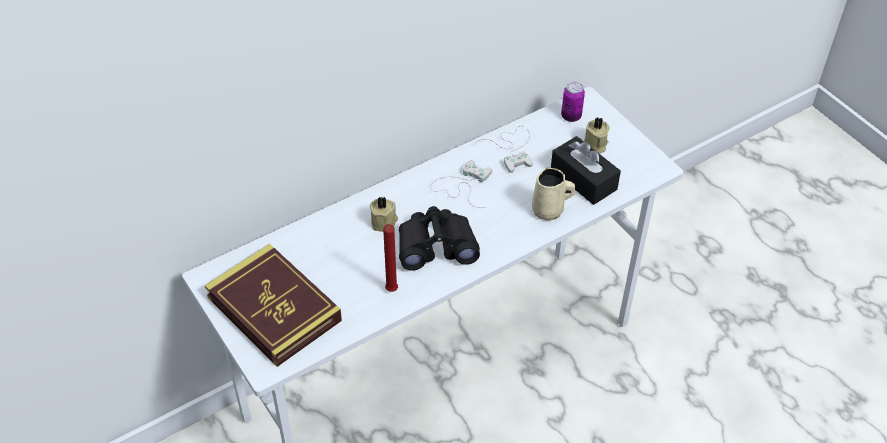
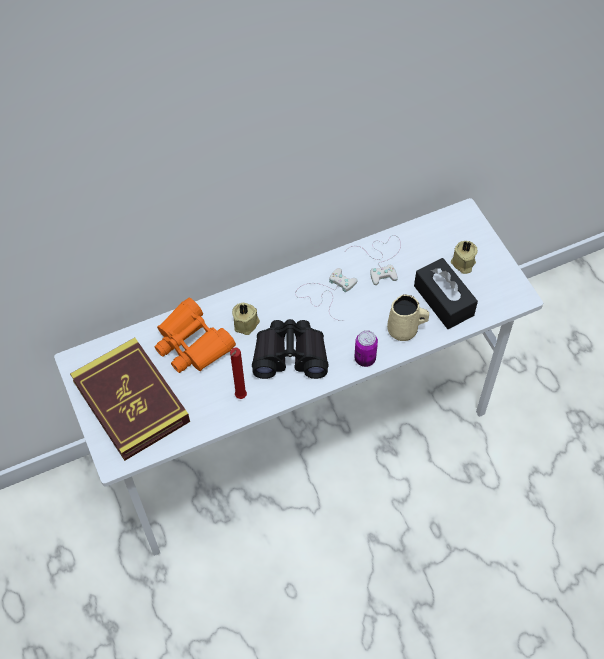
camera: 10 degrees right, 10 degrees up
can [561,82,585,122] -> can moved to [354,330,378,367]
none -> orange binoculars [154,298,236,373]

